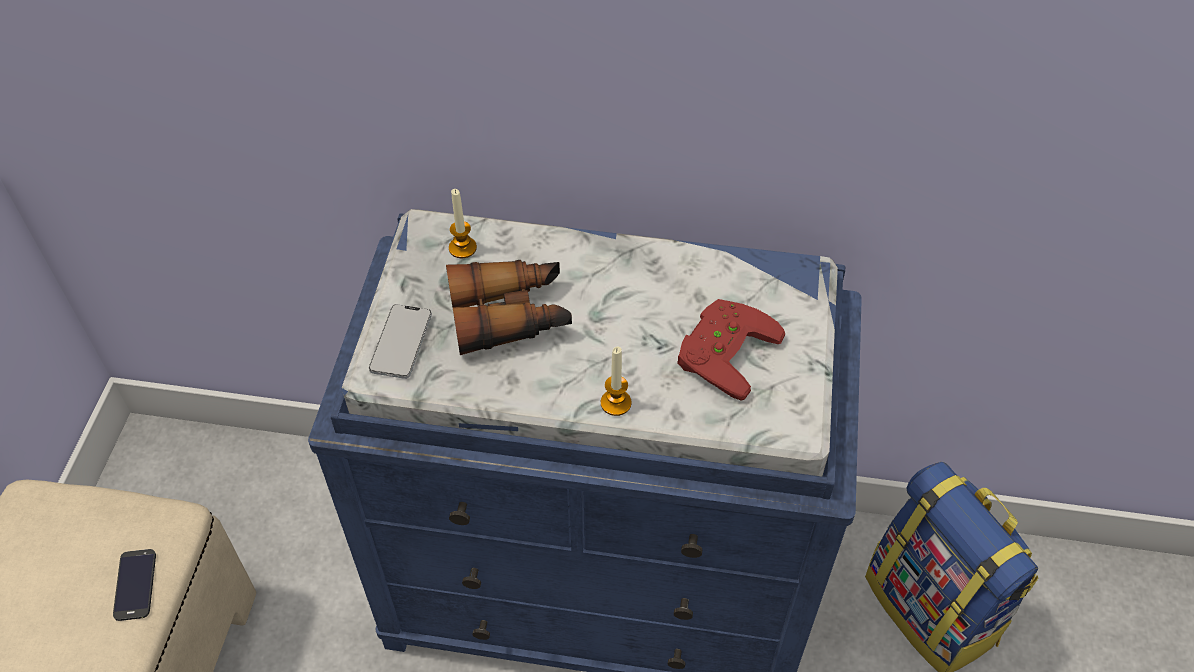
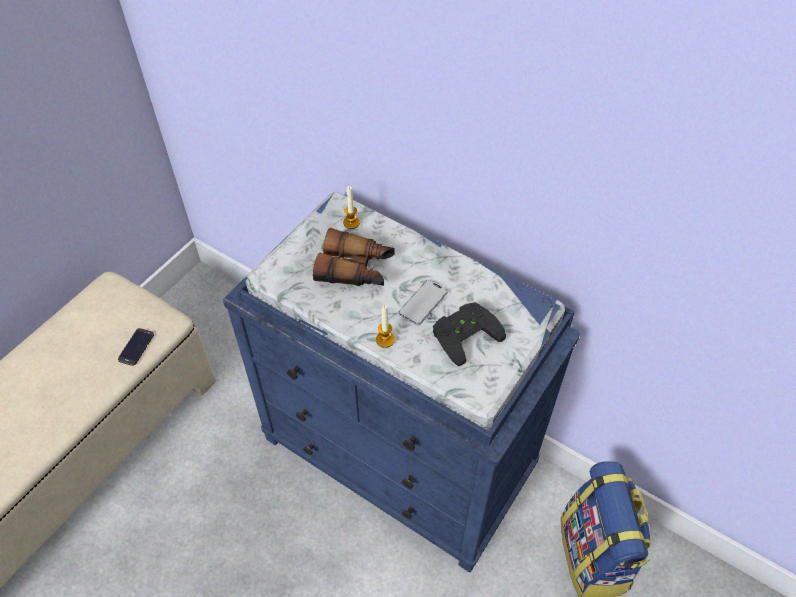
camera: 25 degrees right, 0 degrees up
phone [369,304,432,379] -> phone moved to [398,280,448,326]
red game controller [677,299,785,401] -> black game controller [433,302,506,366]

